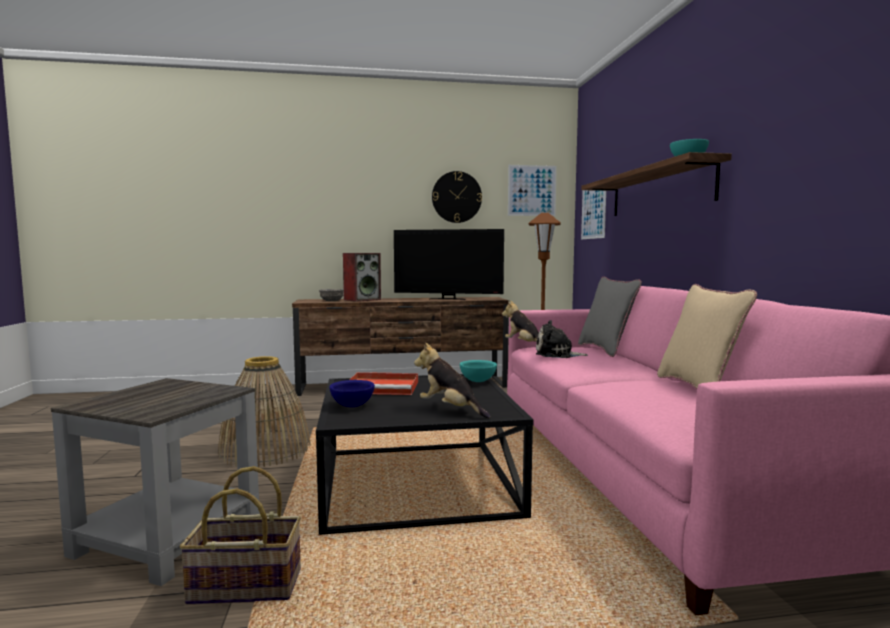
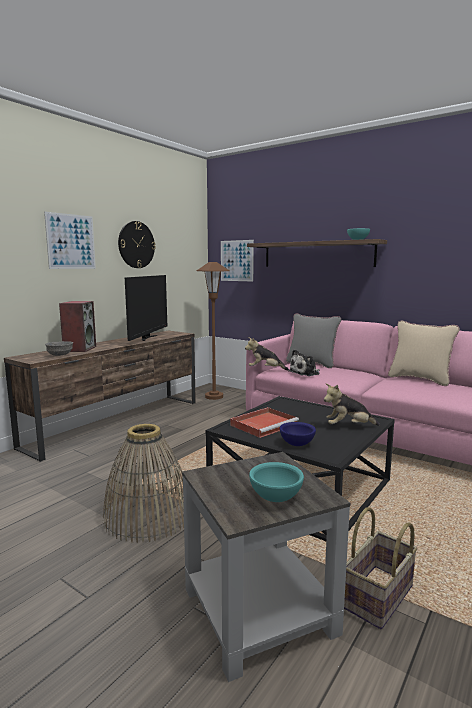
camera: 45 degrees left, 5 degrees up
television [394,229,504,300] -> television turned 45 degrees counterclockwise [125,275,167,341]
turquoise bowl [460,360,497,382] -> turquoise bowl moved to [249,462,304,502]
picture [508,165,557,216] -> picture moved to [44,212,96,269]

